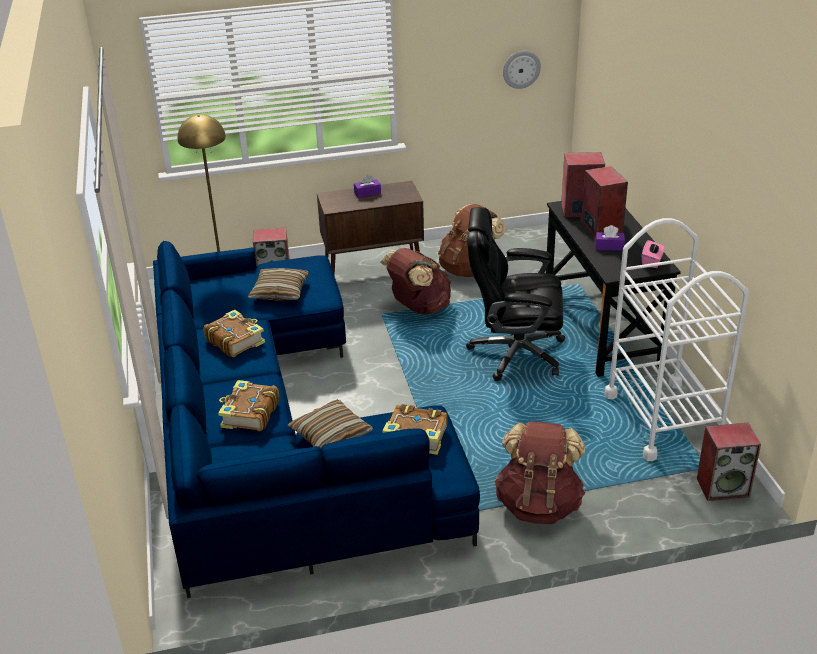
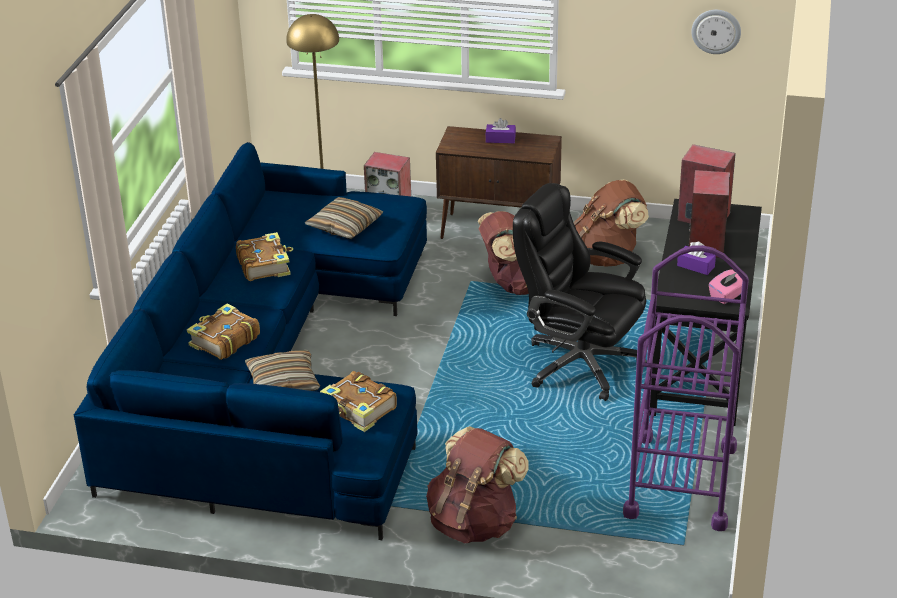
camera: 25 degrees right, 0 degrees up
white cart [604,218,749,461] -> purple cart [623,245,749,531]
speaker [697,423,761,501] -> none

